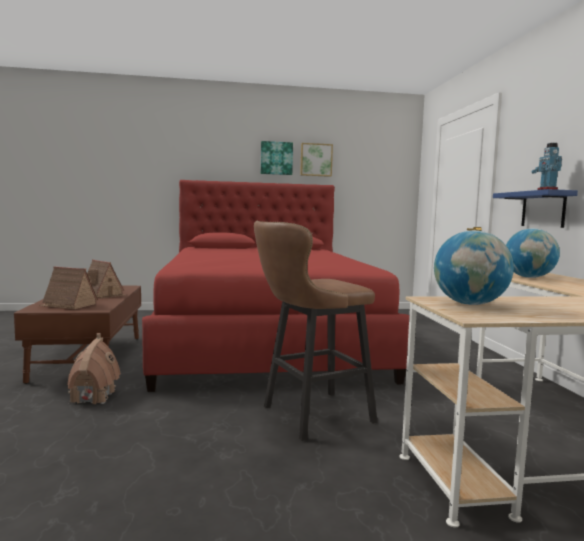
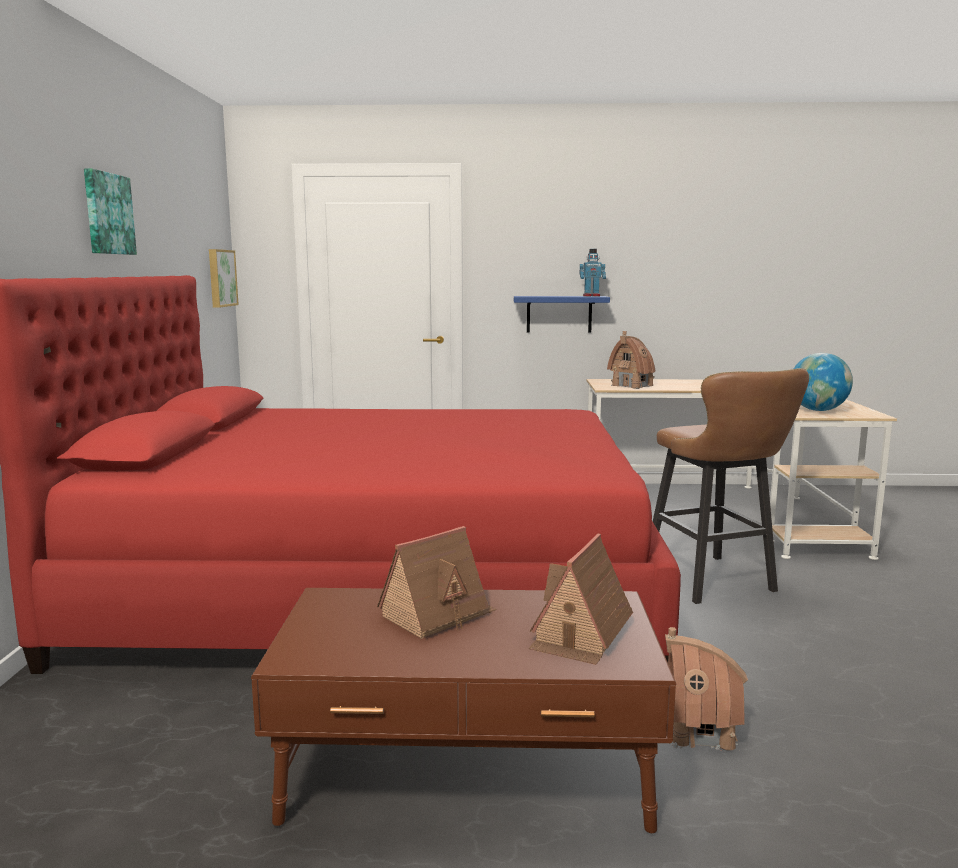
camera: 80 degrees left, 5 degrees up
picture [300,143,333,177] -> picture moved to [209,249,239,308]
globe [506,228,560,278] -> toy house [607,331,656,389]

